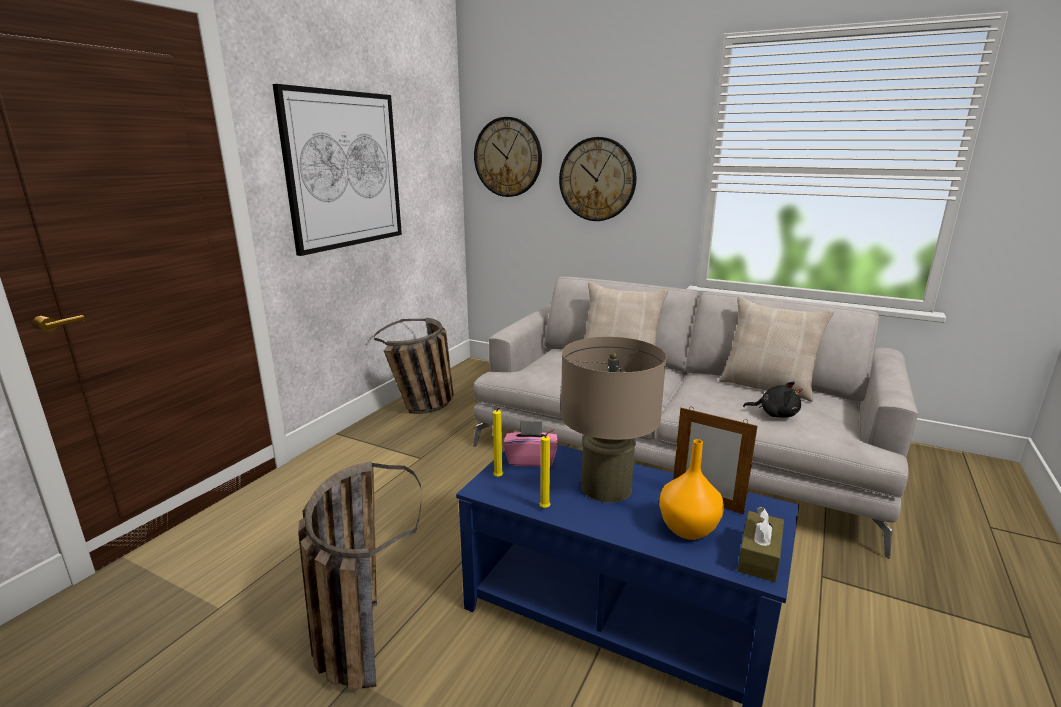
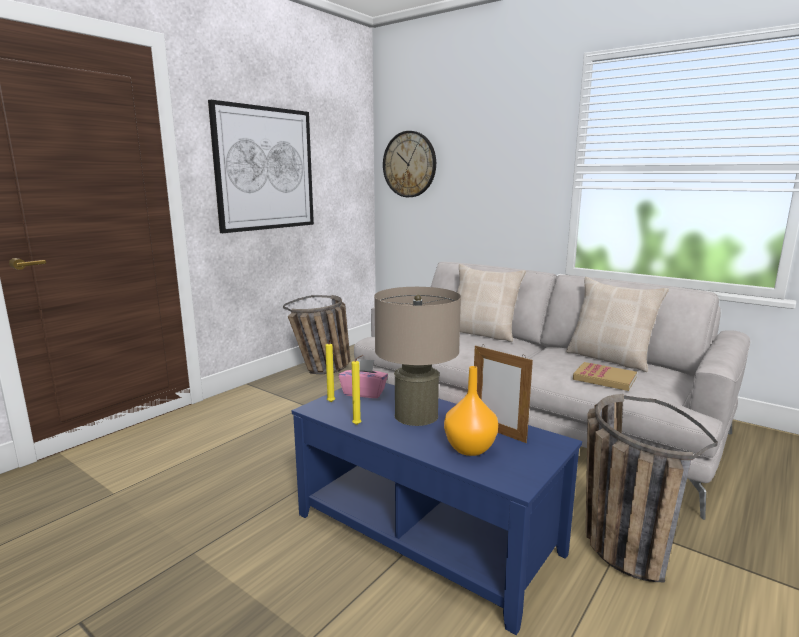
camera: 10 degrees right, 5 degrees down
basket [298,462,421,689] -> basket moved to [586,394,718,582]
wall clock [559,137,636,221] -> none
brown tissue box [737,507,784,582] -> none
black plush toy [743,382,803,418] -> book [573,362,637,391]

